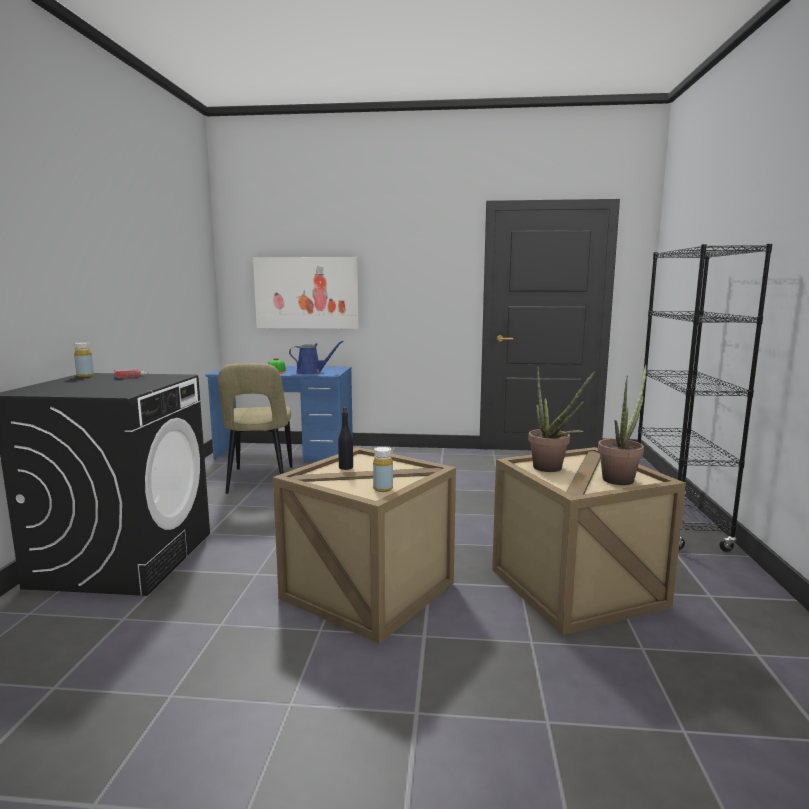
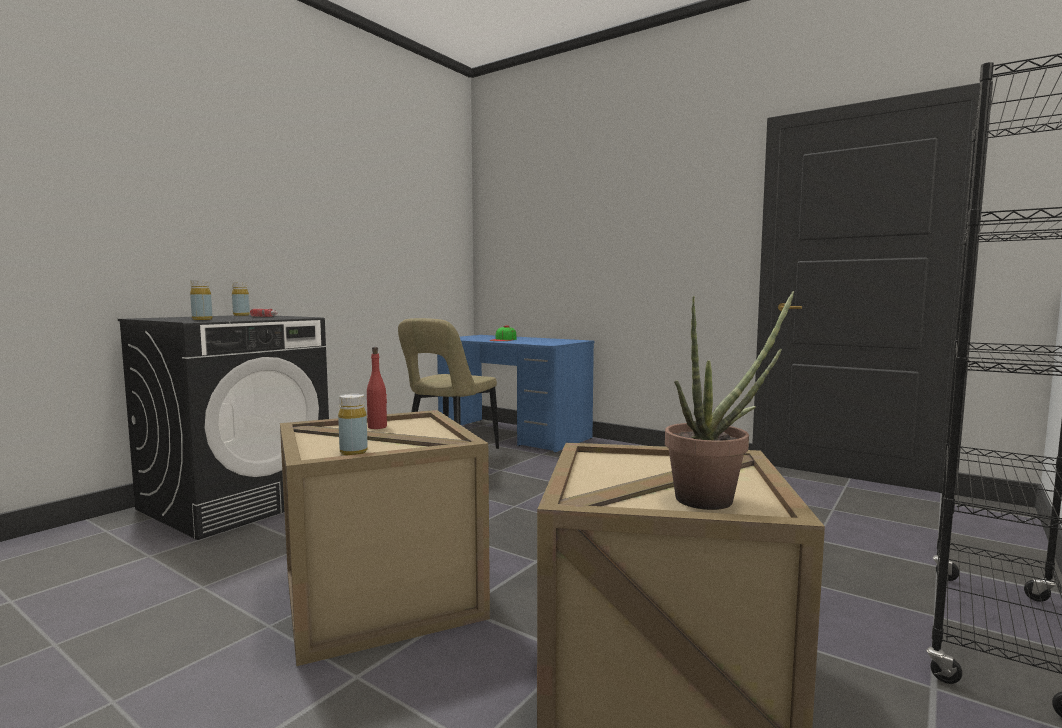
camera: 30 degrees right, 5 degrees down
picture [253,257,359,329] -> none
blue watering can [289,341,344,374] -> none
black bottle [338,407,353,470] -> red bottle [367,347,387,429]
potted plant [528,366,596,472] -> none
none -> yellow bottle [190,280,213,320]

